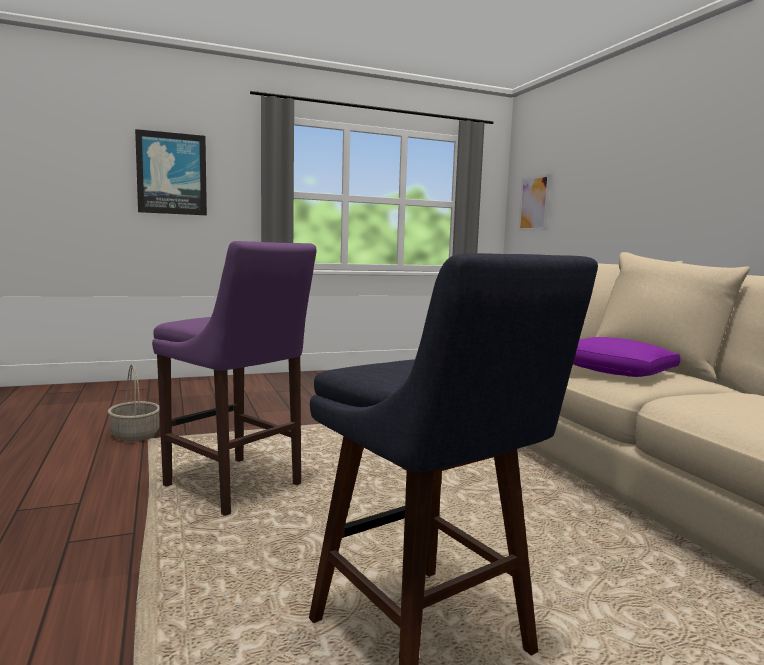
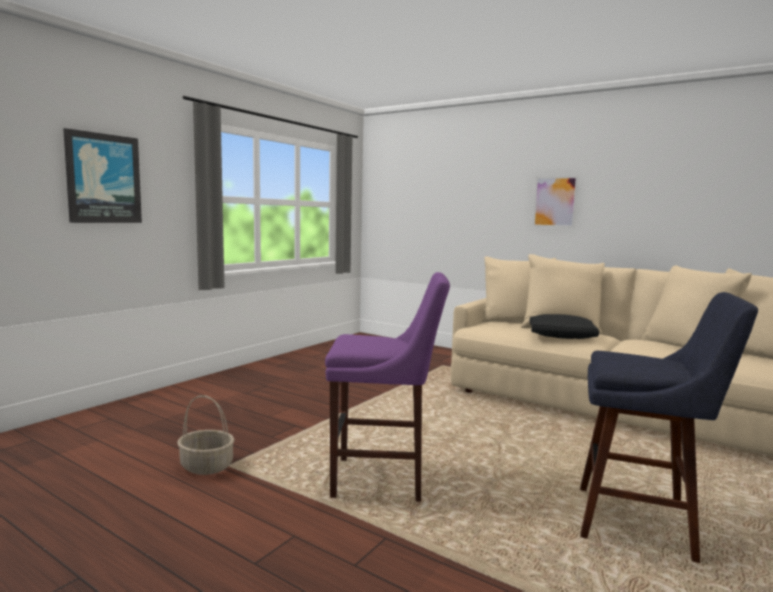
camera: 35 degrees left, 0 degrees up
picture [518,174,550,231] -> picture moved to [532,176,579,228]
purple pillow [573,337,681,377] -> black pillow [530,314,599,339]

